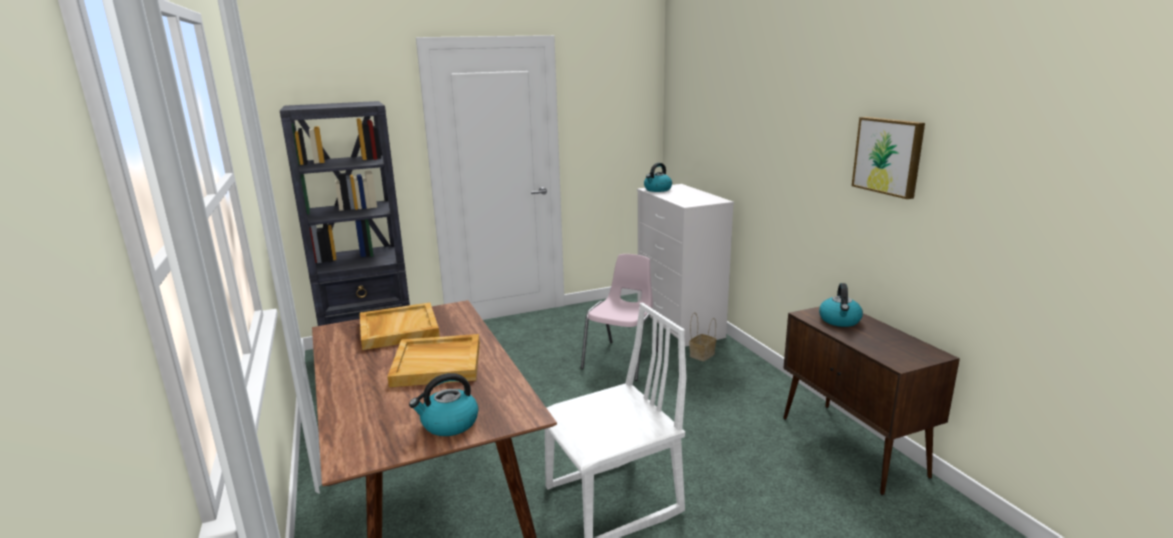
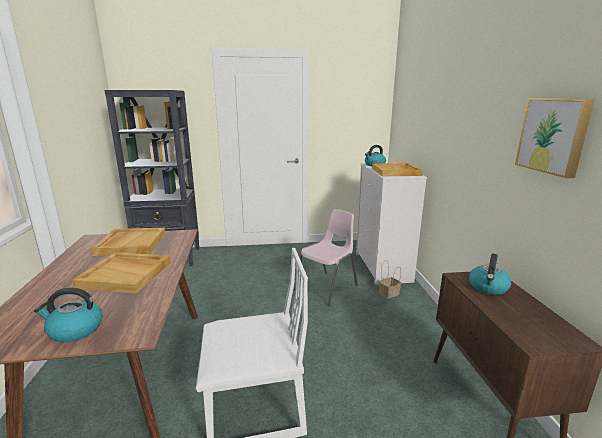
camera: 15 degrees right, 0 degrees up
none -> beige tray [372,163,423,176]

